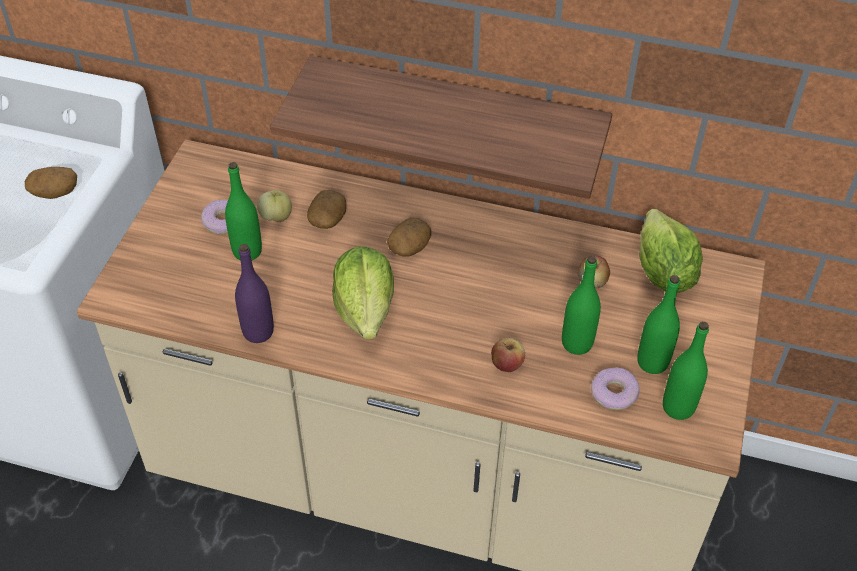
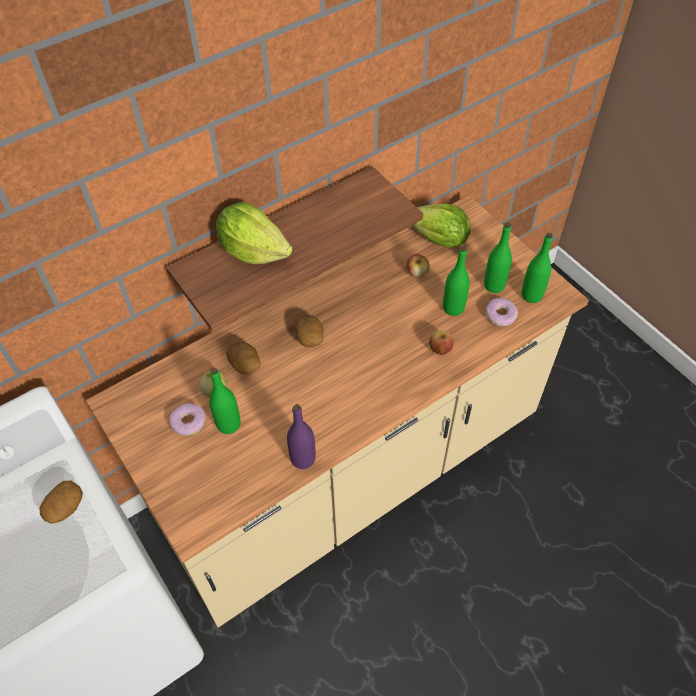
camera: 50 degrees left, 5 degrees up
lettuce [332,246,394,340] -> lettuce moved to [216,202,292,264]

